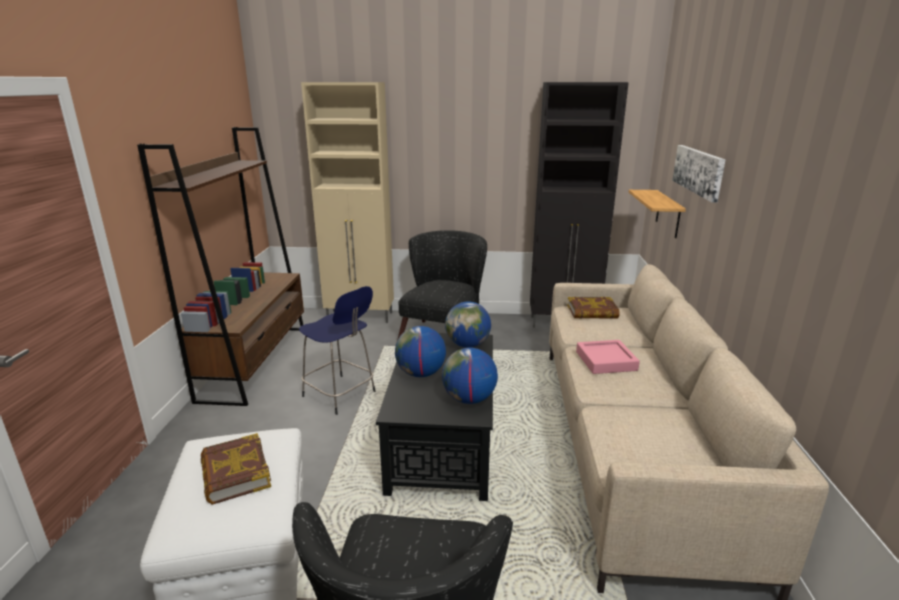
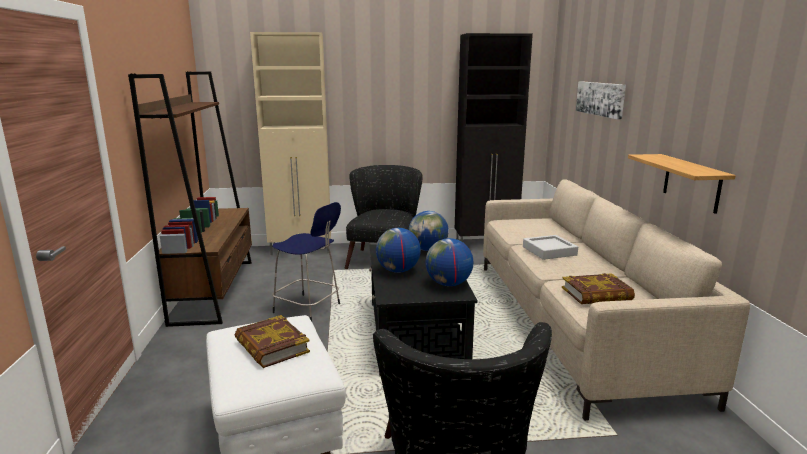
camera: 10 degrees left, 5 degrees down
book [567,297,620,319] -> book moved to [562,273,635,304]
pink tray [576,340,640,374] -> grey tray [523,235,578,260]
shelf [629,190,686,238] -> shelf moved to [628,154,736,214]

